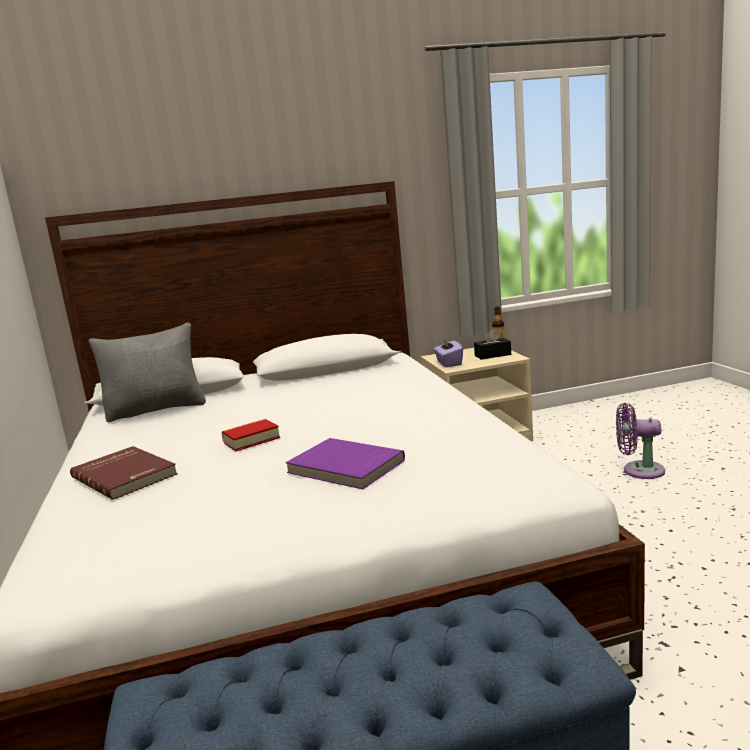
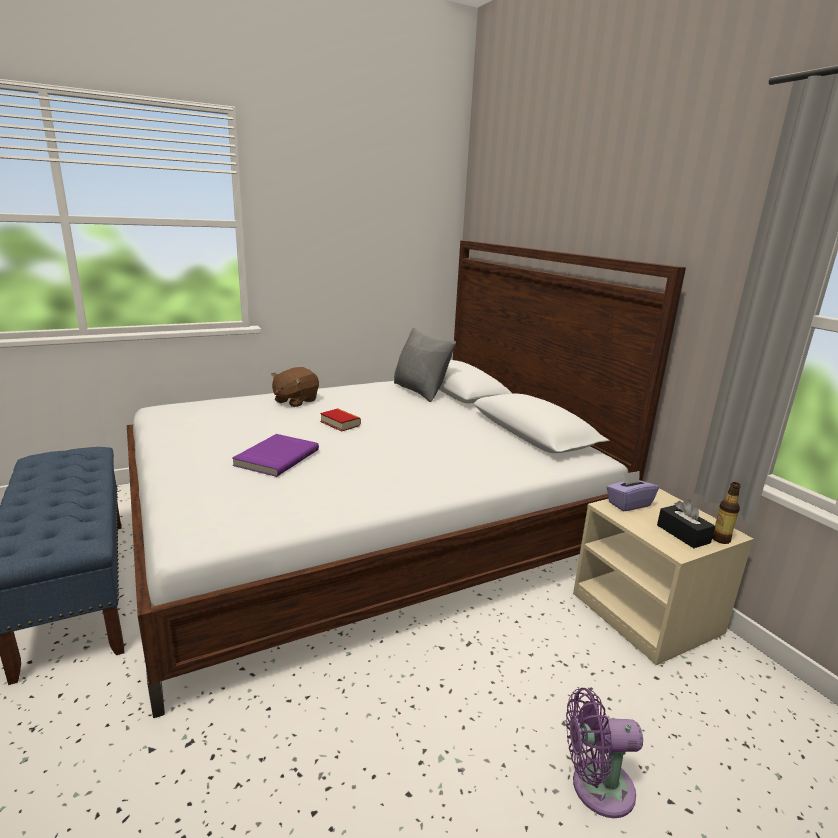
camera: 75 degrees right, 5 degrees up
red book [70,446,178,500] -> brown plush toy [271,367,319,407]
purple fan [616,403,665,479] -> purple fan turned 90 degrees counterclockwise [566,688,643,818]

